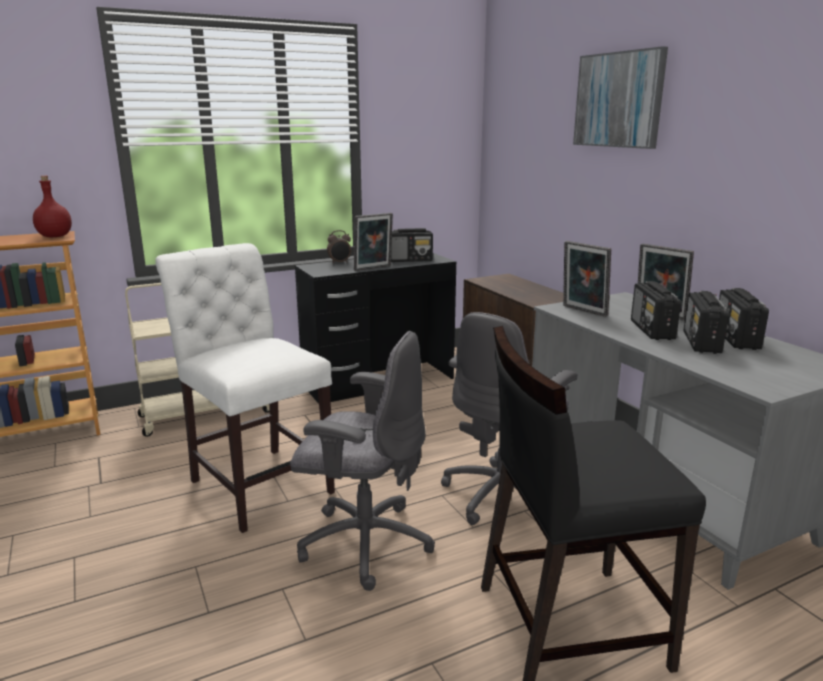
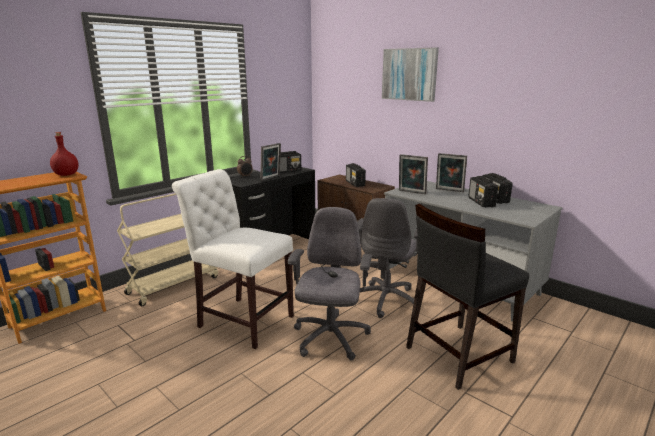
camera: 20 degrees left, 0 degrees up
grey office chair [290,331,435,591] -> grey office chair turned 75 degrees counterclockwise [288,207,372,360]
radio [631,281,681,340] -> radio moved to [346,163,366,187]

